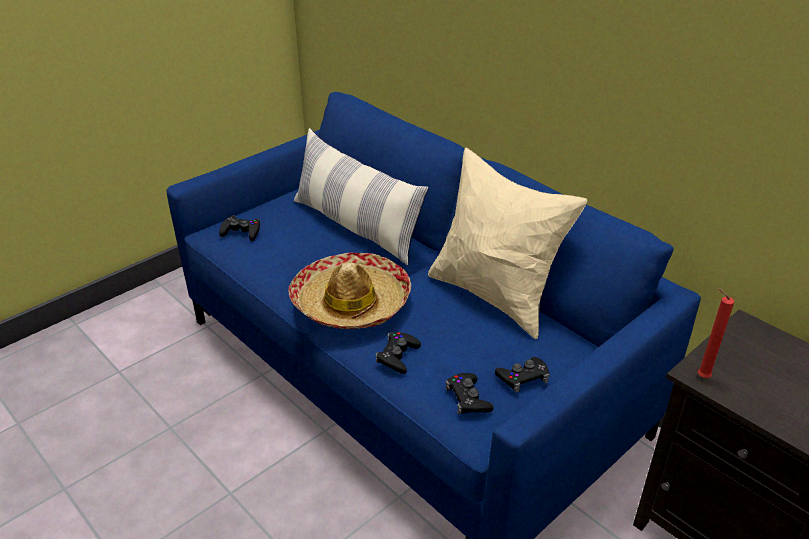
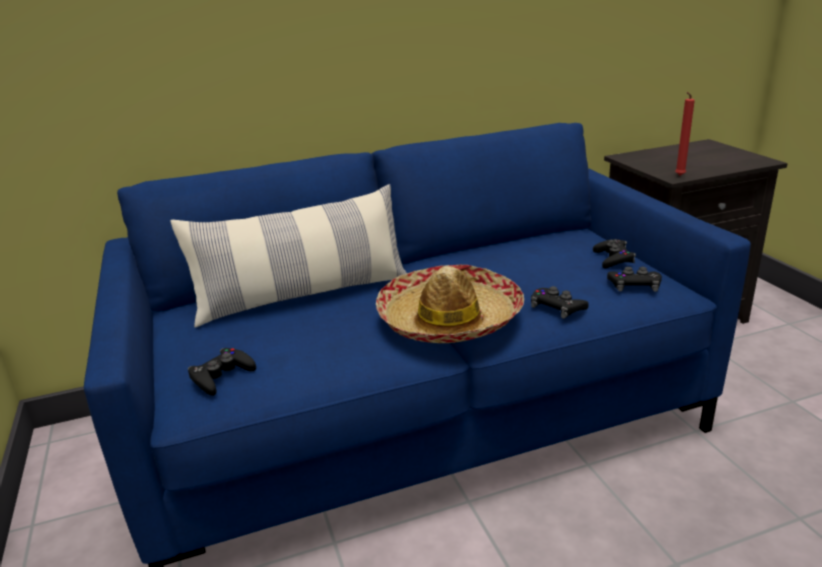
camera: 65 degrees left, 10 degrees down
beige pillow [428,148,587,339] -> none

